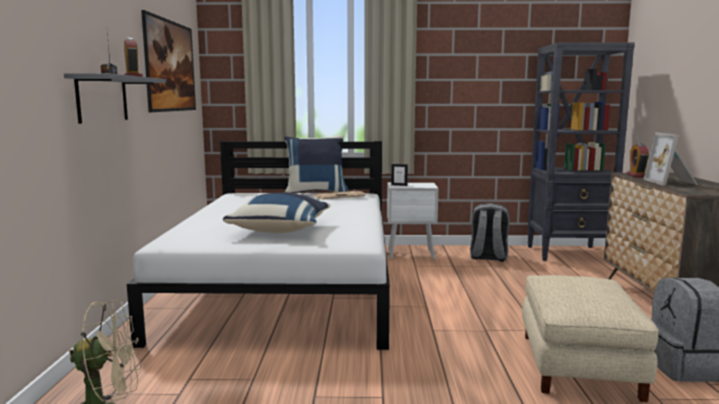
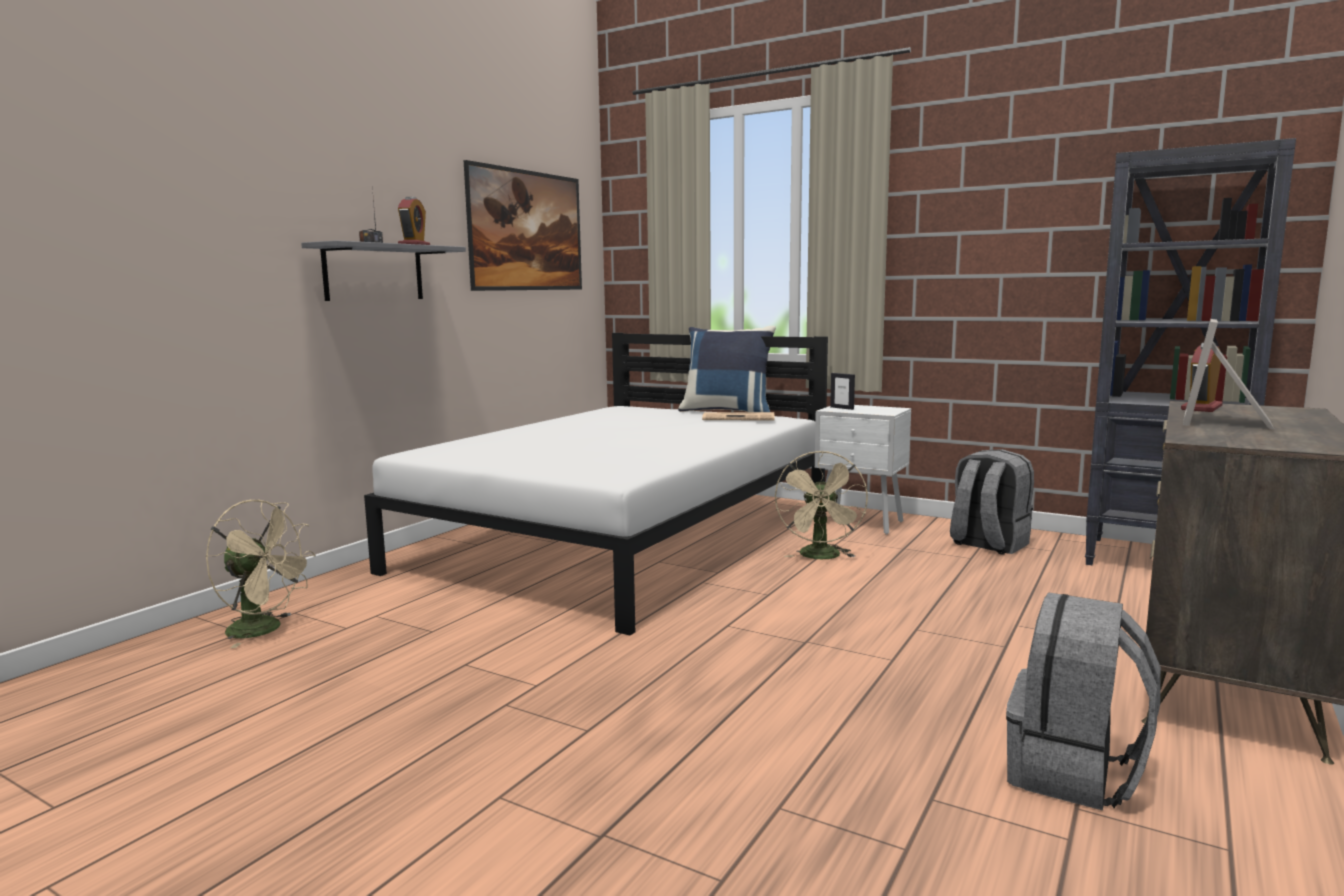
camera: 30 degrees right, 0 degrees up
blue pillow [223,192,330,233] -> none
beige ottoman [522,275,659,402] -> none
none -> beige fan [775,451,868,559]

